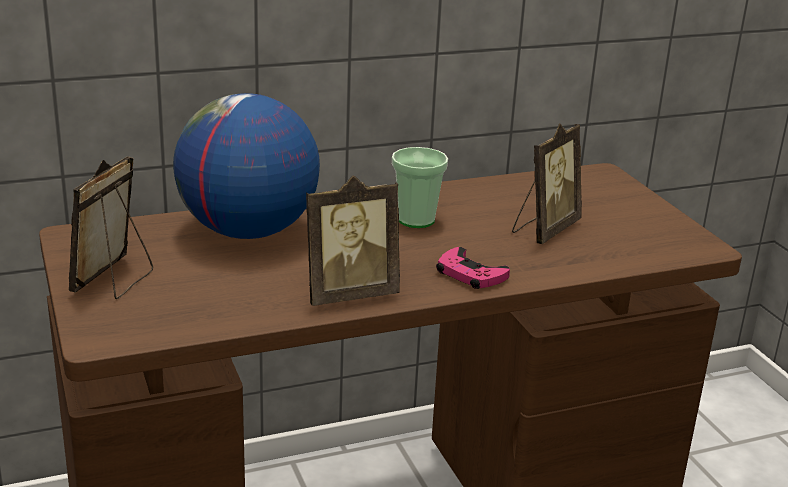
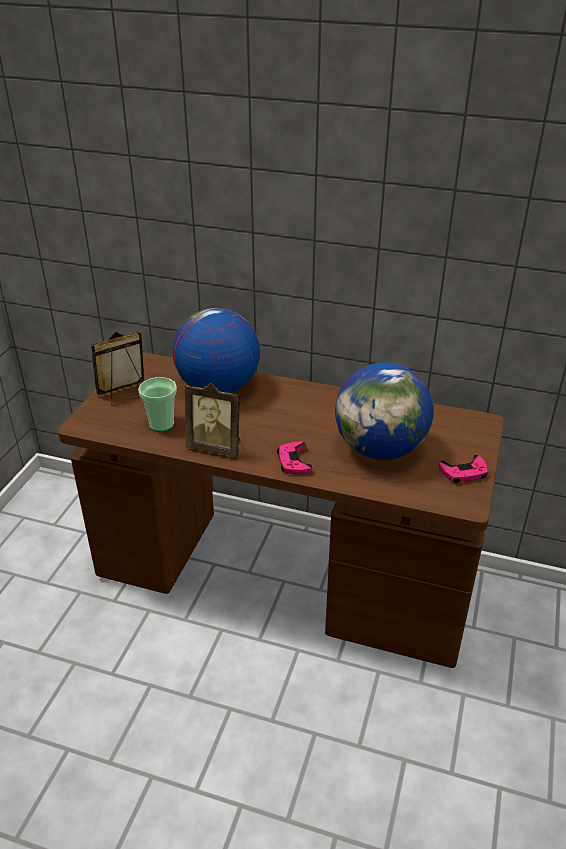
camera: 40 degrees right, 10 degrees up
cup [392,147,448,228] -> cup moved to [138,377,177,432]
picture frame [512,123,582,244] -> globe [335,362,433,460]
none -> pink game controller [439,455,487,483]

